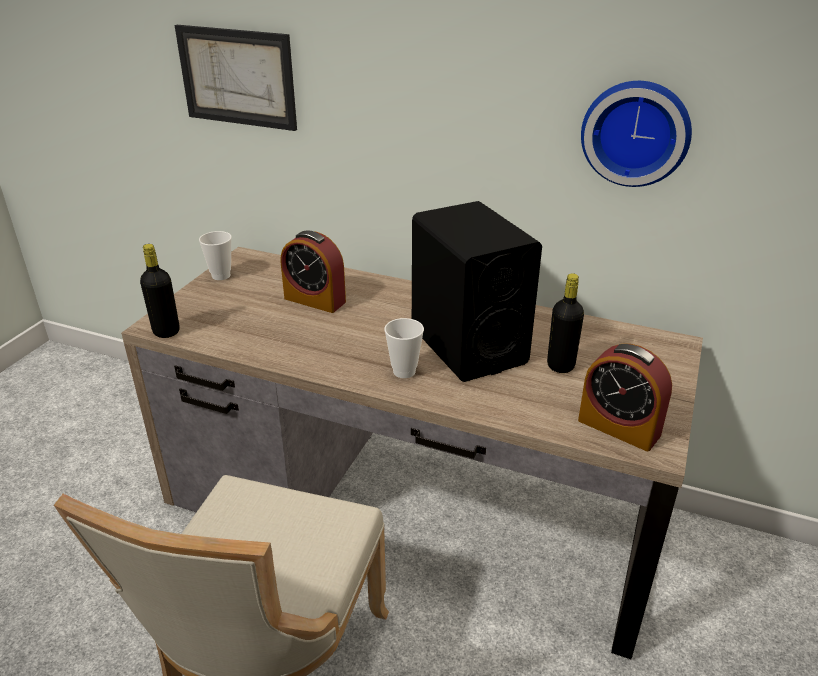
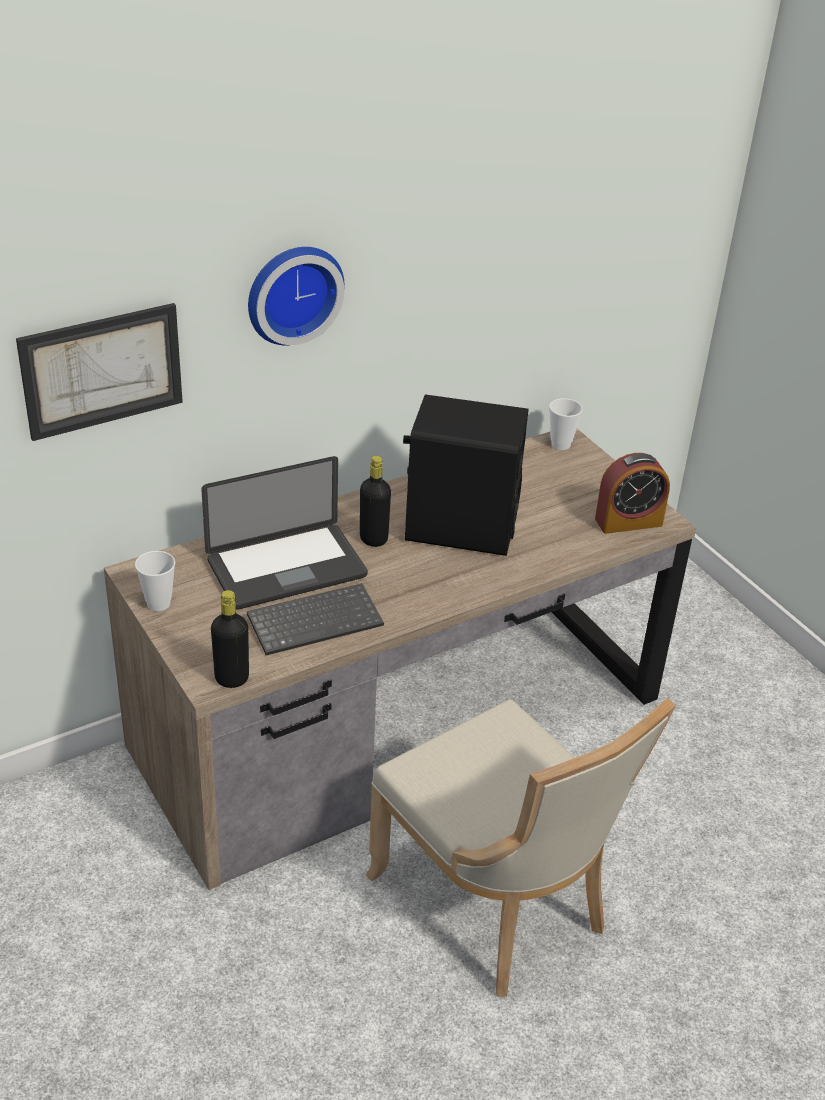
camera: 55 degrees left, 5 degrees up
alarm clock [281,230,346,313] -> laptop [201,456,368,610]
cup [384,318,424,378] -> cup moved to [549,398,583,450]
black bottle [547,273,584,373] -> black bottle moved to [360,456,391,547]
wall clock [581,81,692,187] -> wall clock moved to [248,247,345,345]
none -> keyboard [247,583,384,655]

